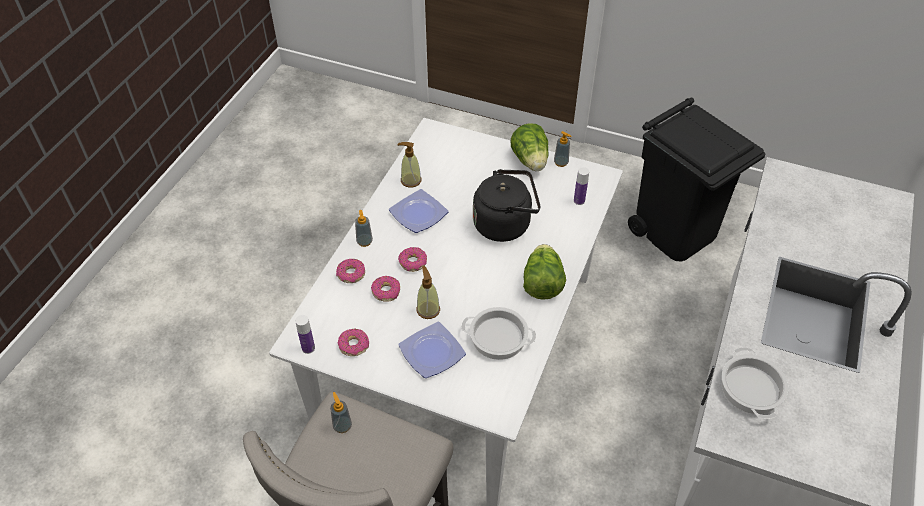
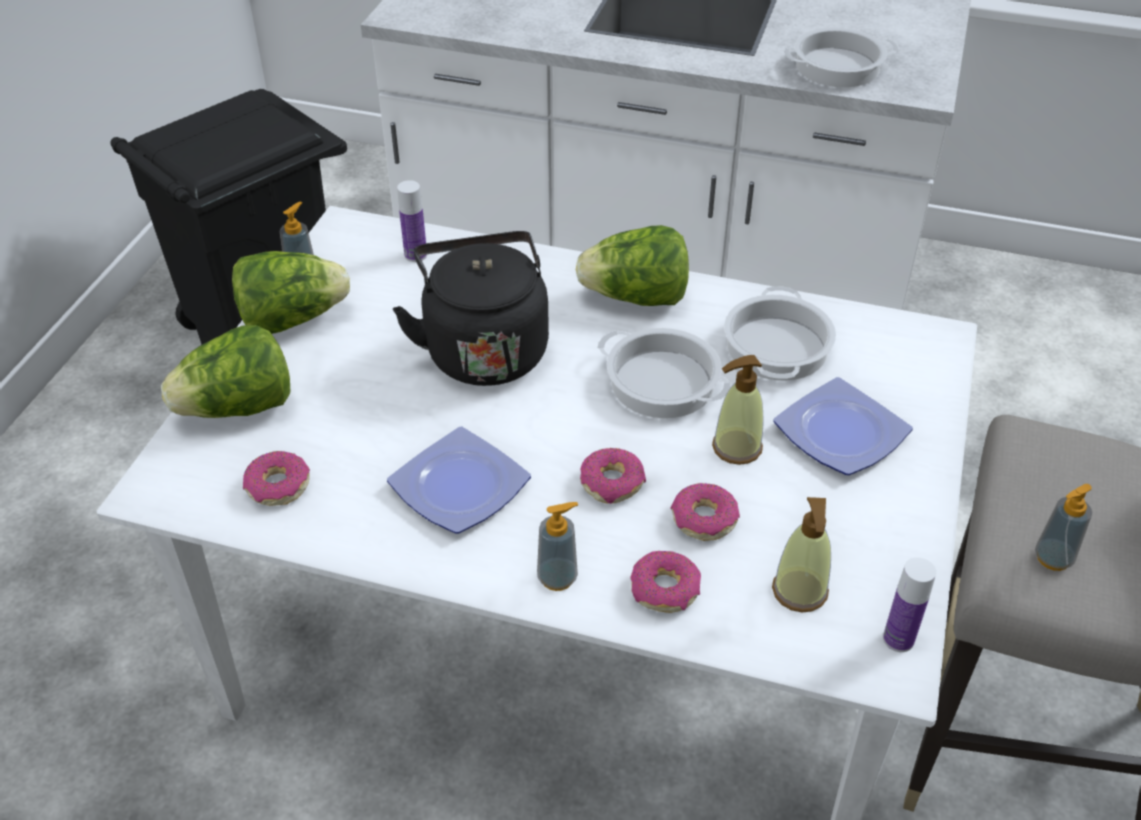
camera: 95 degrees left, 5 degrees down
donut [338,329,369,356] -> donut moved to [243,451,310,506]
soap dispenser [398,142,421,188] -> soap dispenser moved to [772,497,831,612]
none -> lettuce [161,325,290,418]
none -> cooking pot [597,328,731,419]

